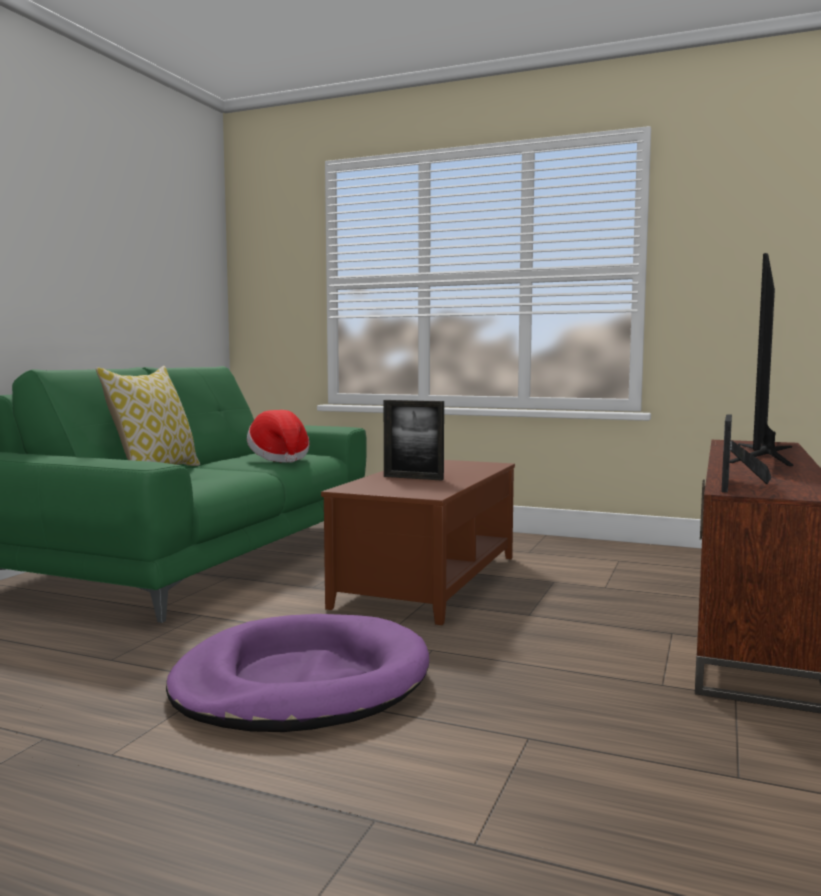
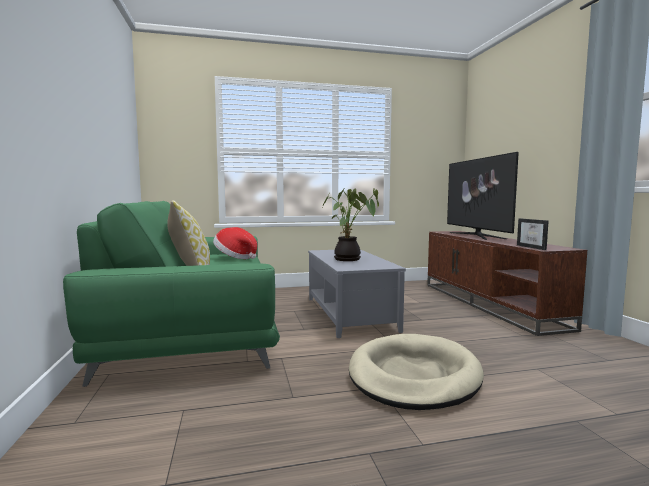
camera: 35 degrees left, 0 degrees up
purple dog bed [166,614,429,732] -> beige dog bed [349,334,484,410]
brown coffee table [321,460,515,625] -> grey coffee table [308,250,406,338]
picture frame [384,400,444,481] -> potted plant [322,187,379,261]

